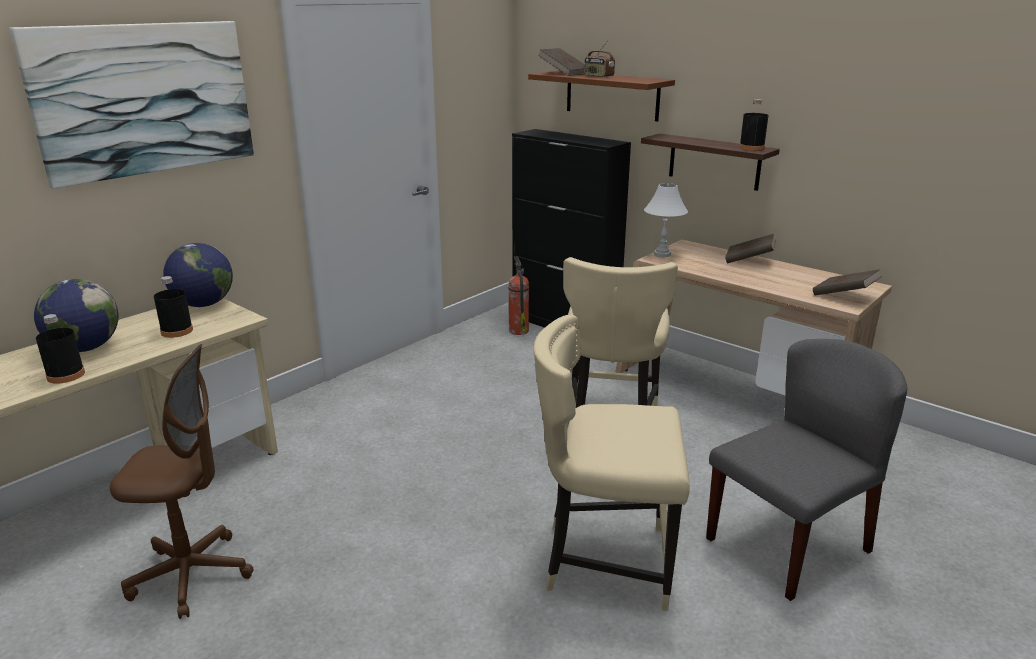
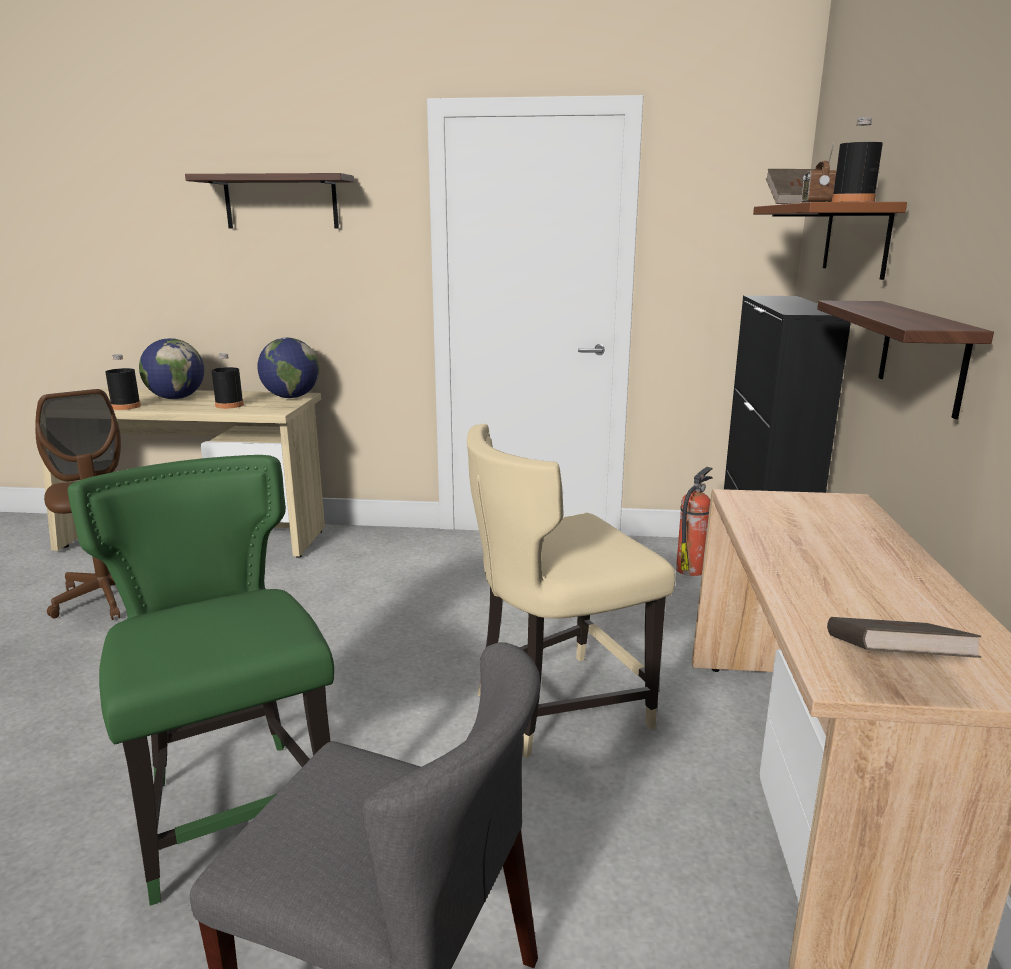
camera: 55 degrees right, 5 degrees down
picture [9,21,254,189] -> shelf [185,173,354,229]
beige chair [533,315,690,611] -> green chair [67,455,334,906]
white table lamp [644,183,688,257] -> none
brown book [725,234,776,264] -> none
black bottle [739,99,768,151] -> black bottle moved to [832,117,883,202]

